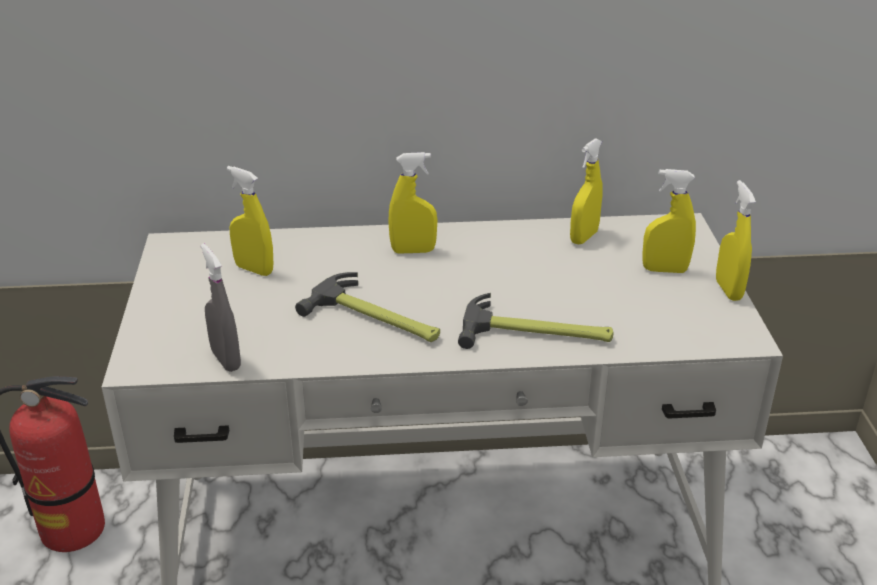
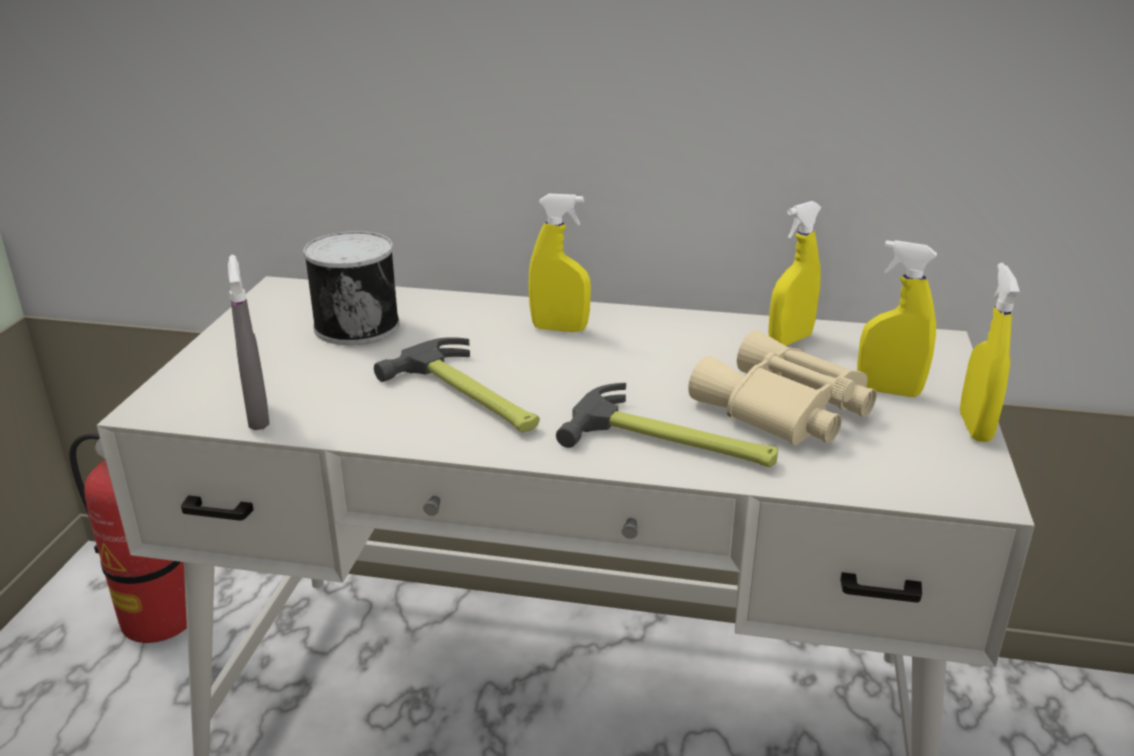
camera: 15 degrees right, 5 degrees down
yellow spray bottle [227,166,273,276] -> can [303,231,399,345]
none -> beige binoculars [688,330,876,445]

